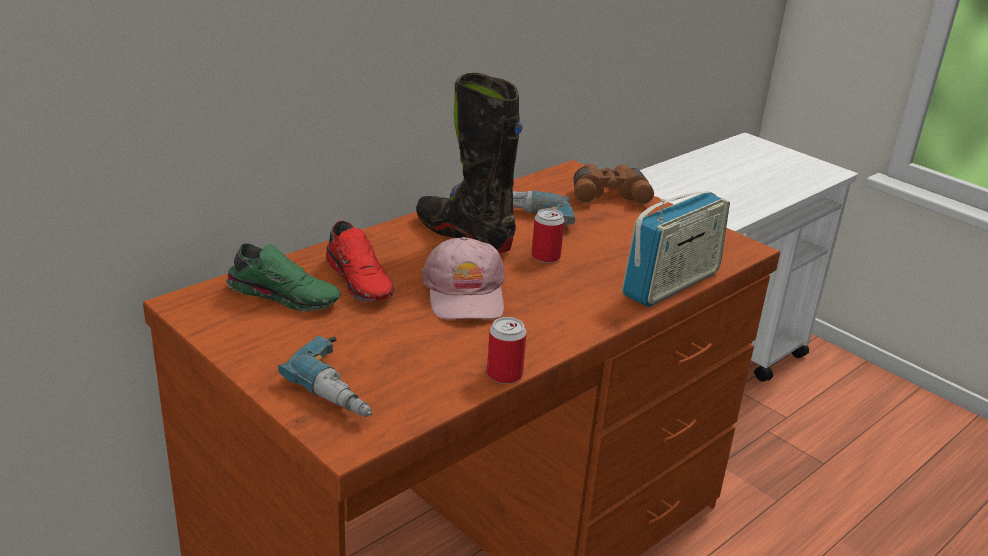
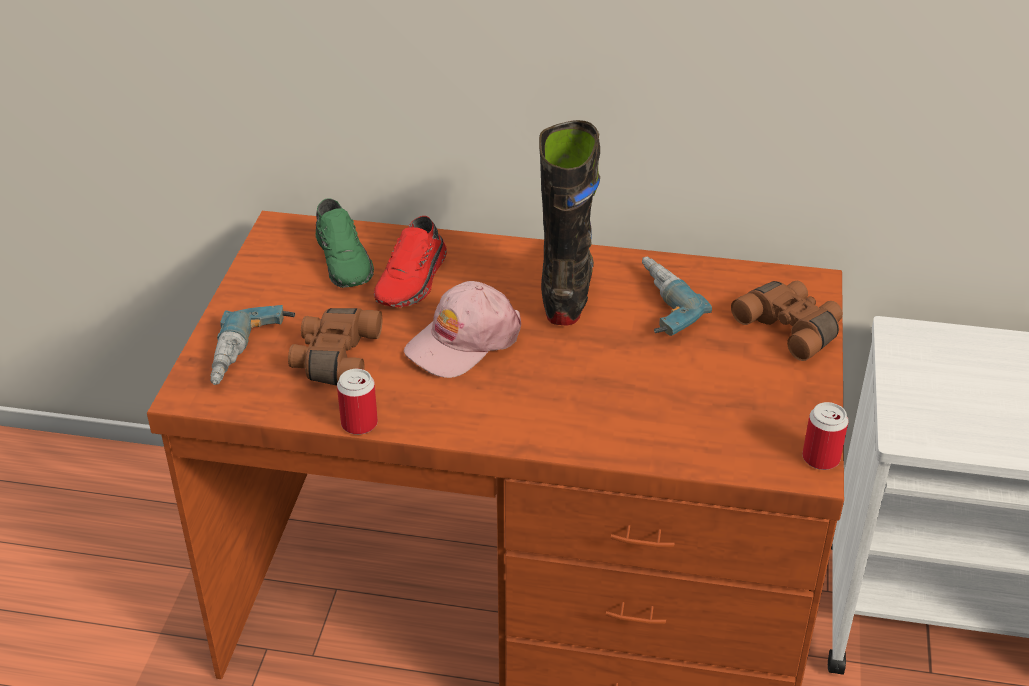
camera: 55 degrees right, 10 degrees up
can [531,208,564,263] -> can moved to [802,402,848,470]
radio [622,191,730,307] -> none
none -> brown binoculars [288,308,382,386]

